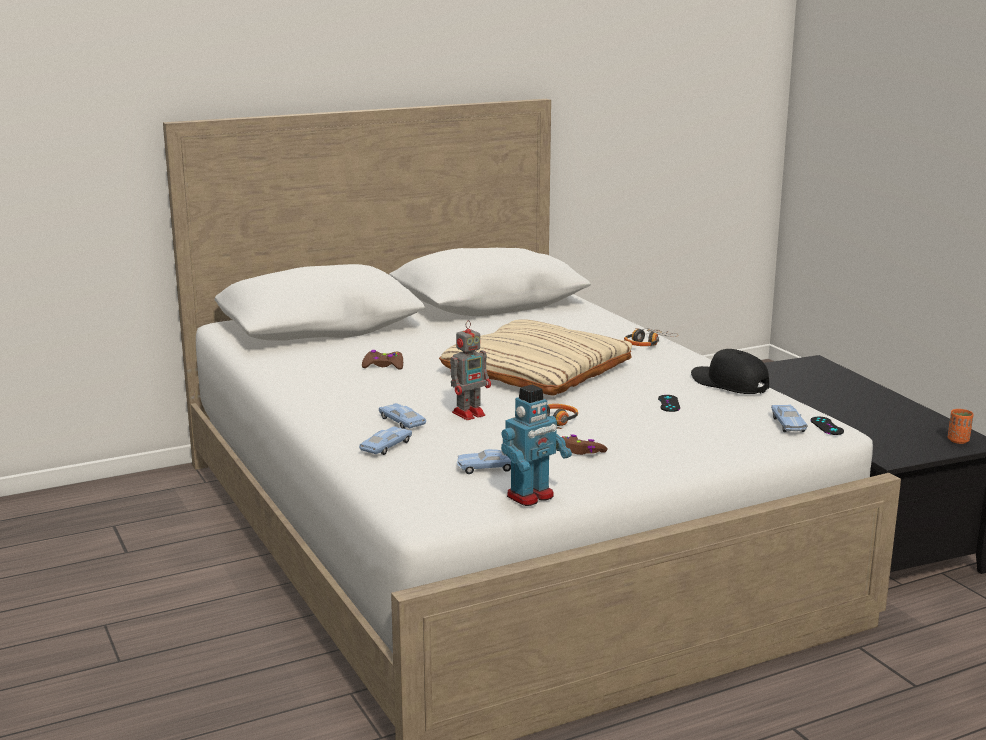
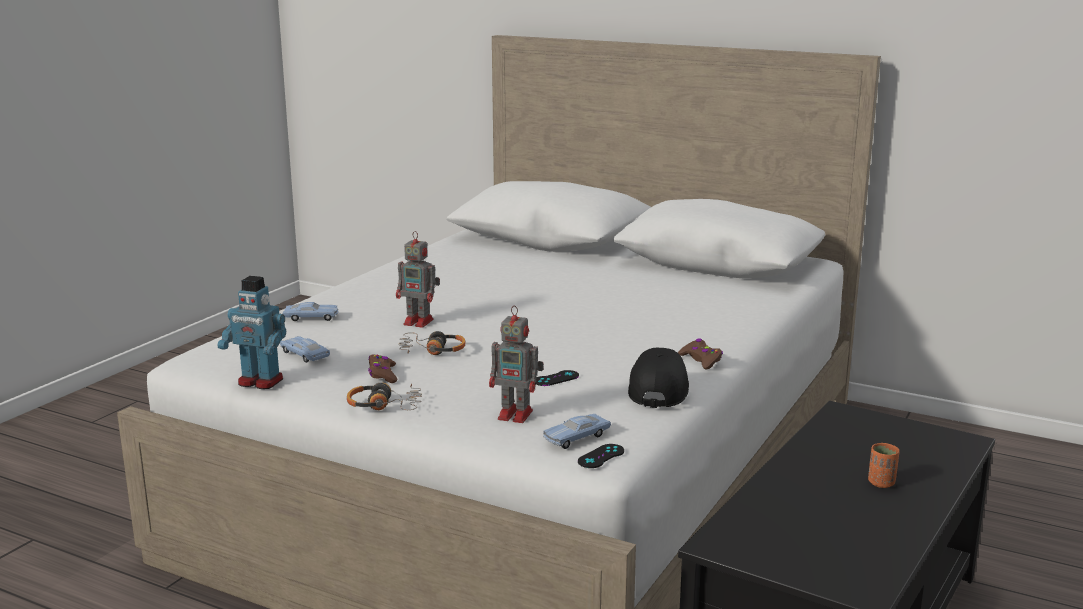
camera: 55 degrees right, 0 degrees up
brown game controller [362,350,403,369] -> brown game controller moved to [678,338,723,369]
blue toy car [379,403,426,429] -> none
beige pillow [439,319,632,395] -> none
headphones [624,328,678,346] -> headphones moved to [347,383,422,410]
orange cup [948,409,974,444] -> orange cup moved to [868,443,899,488]
none -> toy robot [489,305,544,423]

